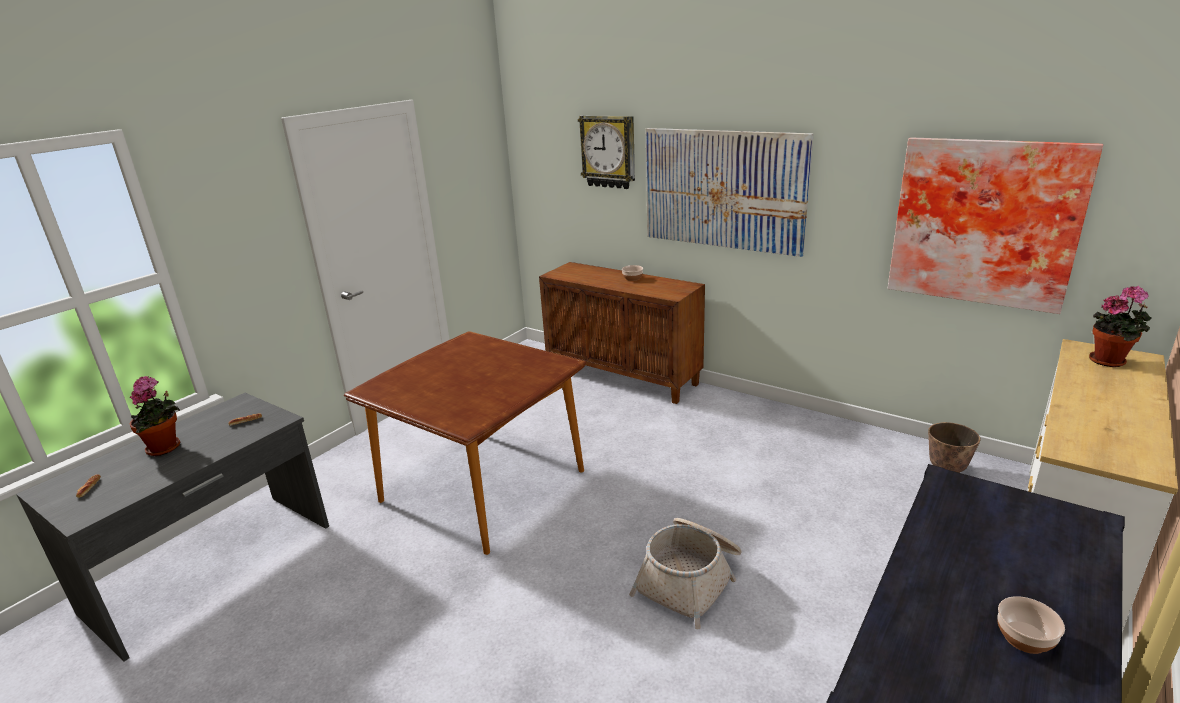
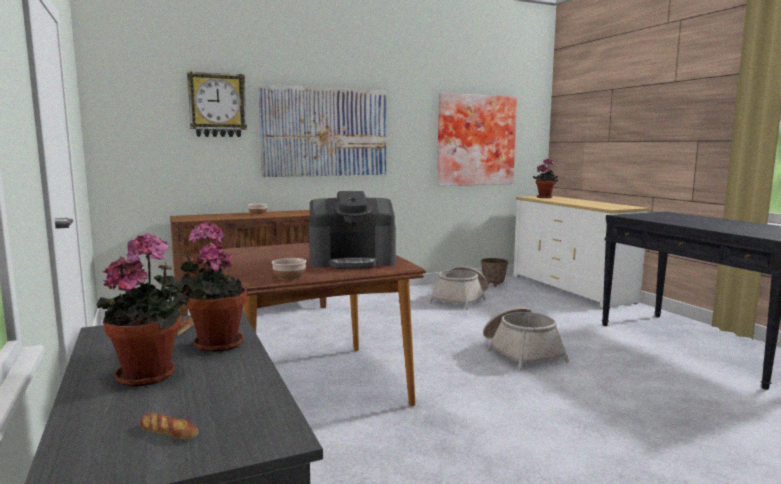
camera: 60 degrees left, 15 degrees down
bowl [997,596,1065,654] -> bowl moved to [272,258,306,280]
none -> potted plant [177,221,247,352]
none -> coffee machine [309,191,396,269]
none -> basket [429,266,488,310]

